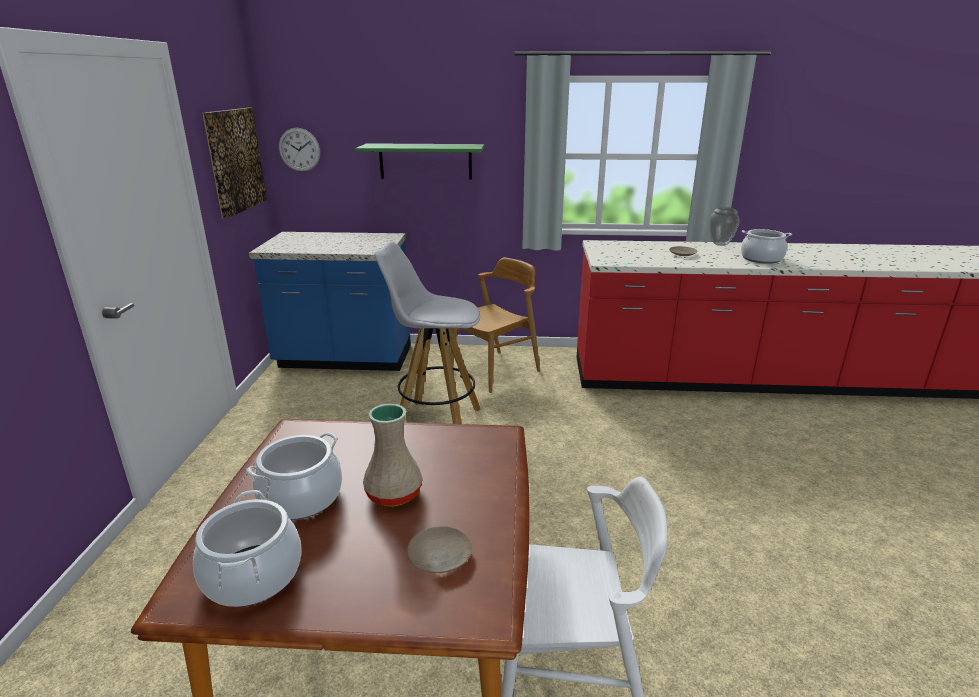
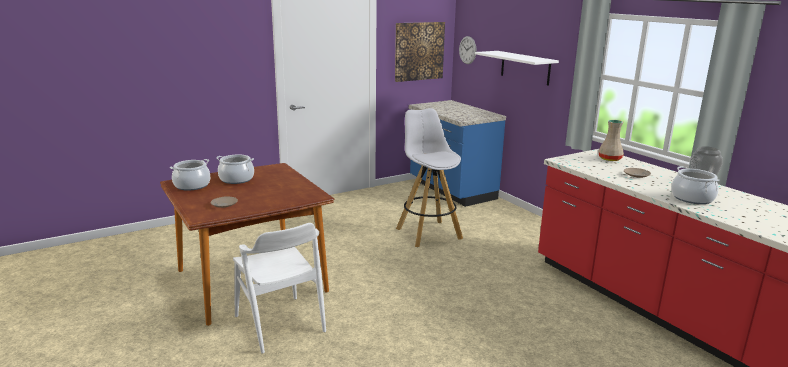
camera: 55 degrees right, 5 degrees down
green shelf [355,143,484,180] -> white shelf [475,51,559,85]
beige vase [363,403,423,507] -> beige vase moved to [598,120,624,161]
brown chair [450,257,540,393] -> none

